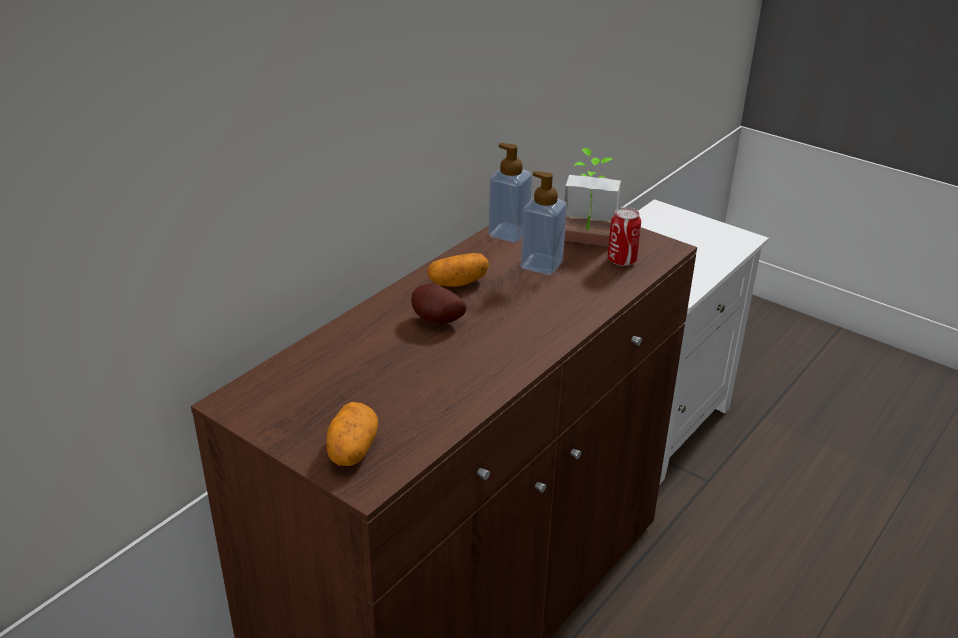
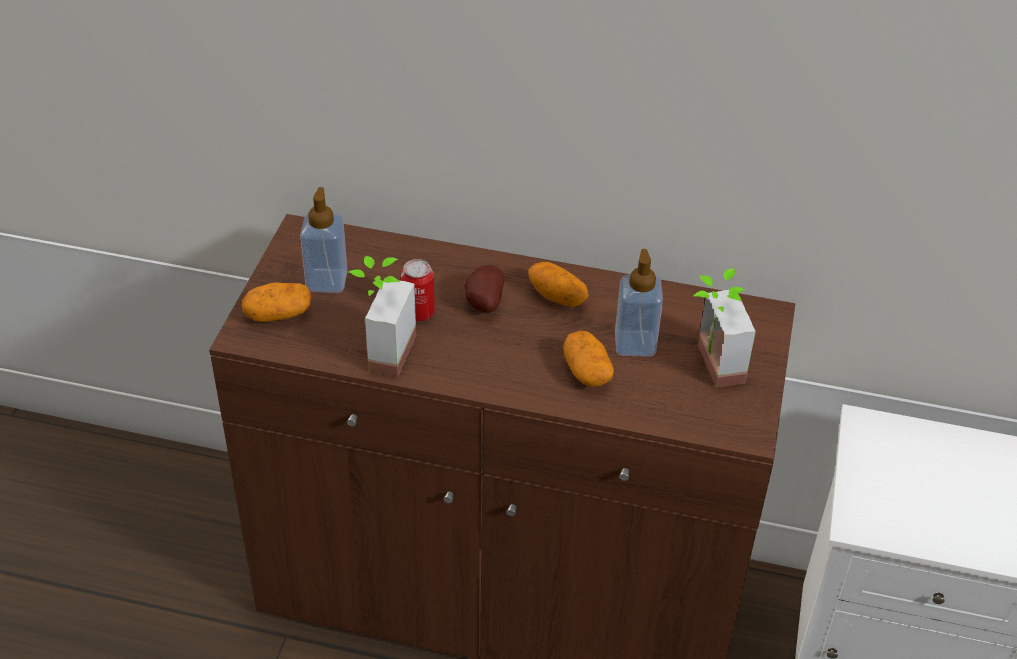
camera: 65 degrees right, 10 degrees up
soap dispenser [488,143,532,243] -> soap dispenser moved to [300,187,347,293]
can [608,207,641,266] -> can moved to [401,259,435,321]
none -> potted plant [349,256,416,377]
none -> potato [563,331,614,387]

